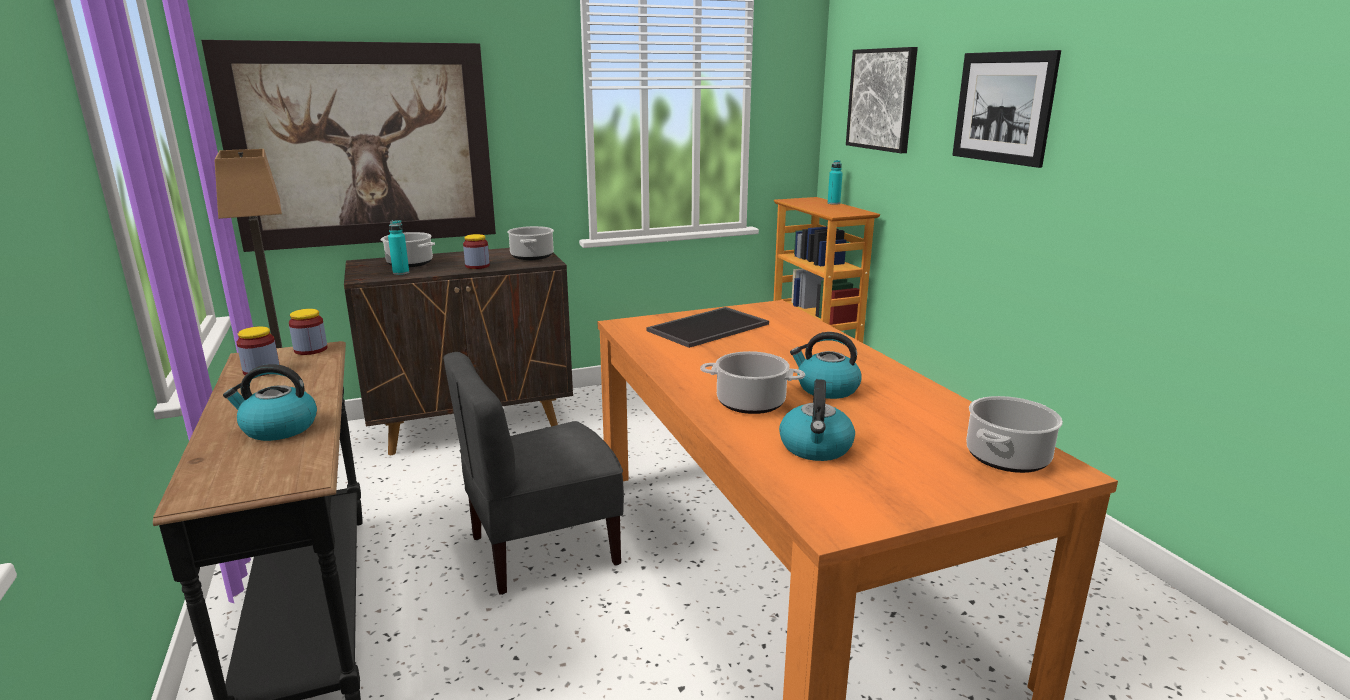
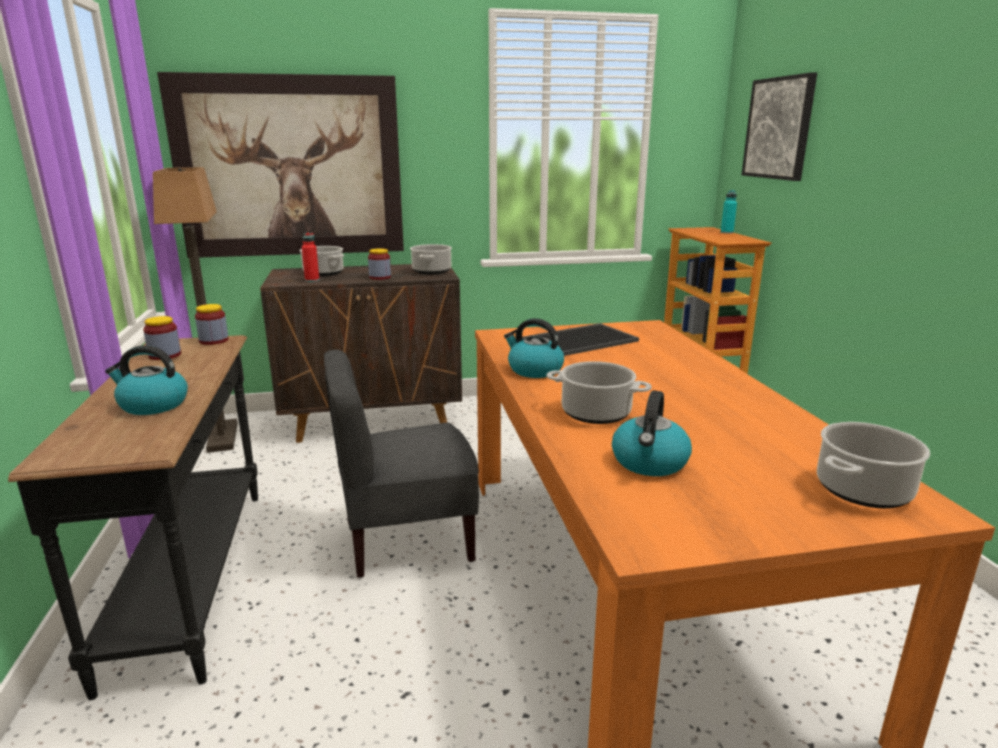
camera: 10 degrees right, 0 degrees up
turquoise bottle [388,220,409,275] -> red bottle [302,233,319,282]
kettle [790,332,861,399] -> kettle moved to [504,318,564,378]
picture [952,50,1061,168] -> none

